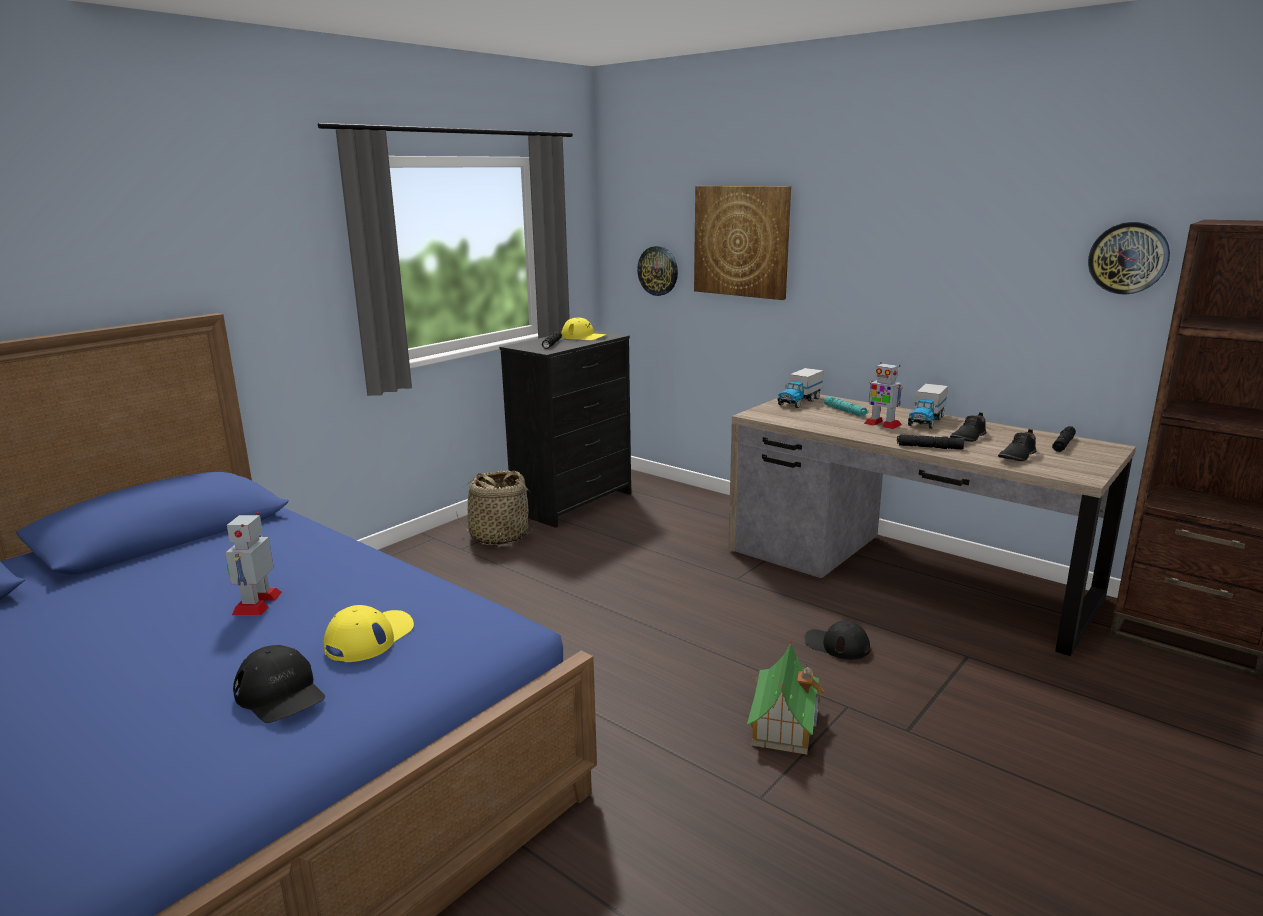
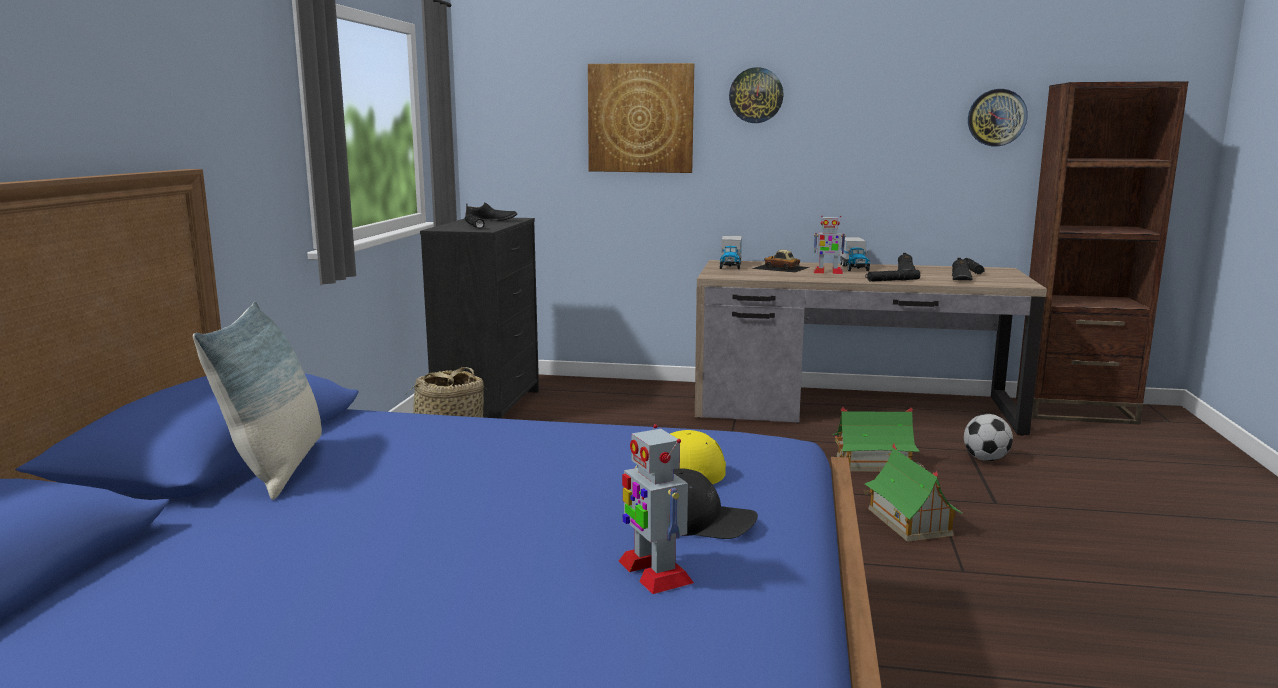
camera: 30 degrees left, 5 degrees down
toy robot [225,512,282,616] -> toy robot moved to [619,424,694,594]
yellow cap [561,317,607,340] -> black shoe [465,202,517,221]
wall clock [637,246,678,296] -> wall clock moved to [729,67,784,123]
black cap [804,620,870,660] -> toy house [832,407,920,472]
turquoise flashlight [824,396,868,417] -> toy car [752,250,810,273]
none -> pillow [193,302,322,500]
none -> football [964,414,1013,461]

